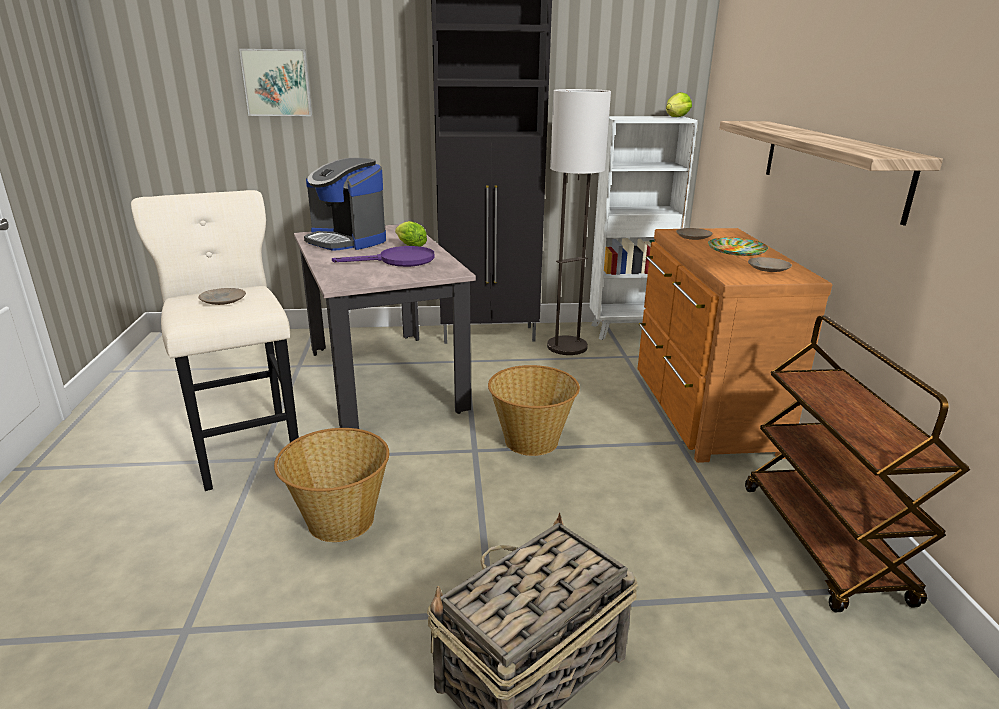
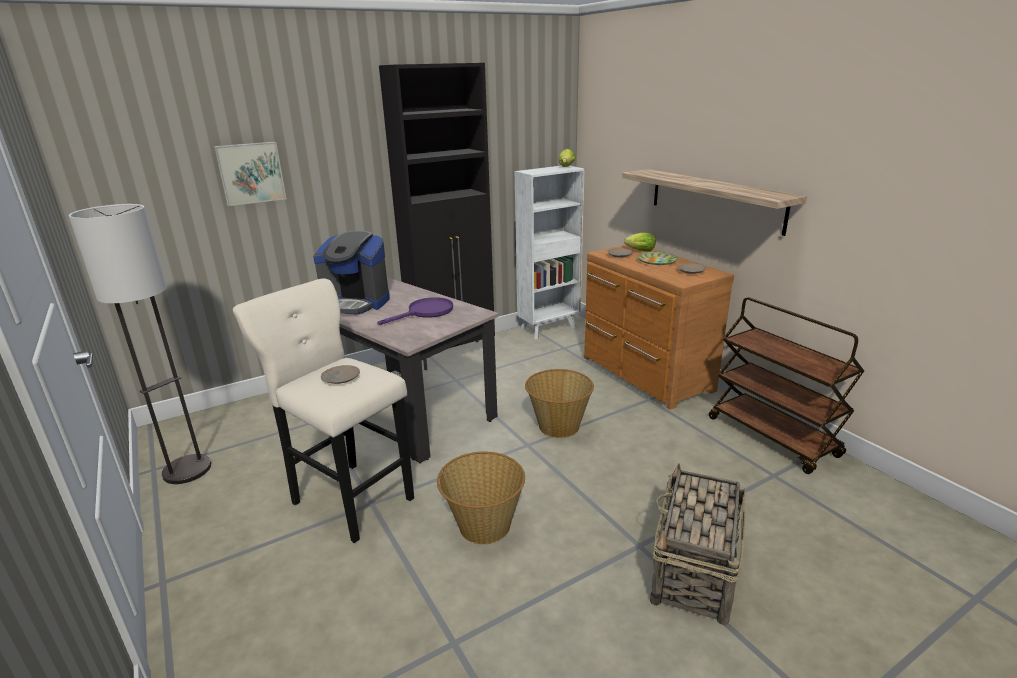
camera: 25 degrees left, 0 degrees up
lettuce [395,221,427,247] -> lettuce moved to [624,233,656,252]
floor lamp [547,89,611,355] -> floor lamp moved to [69,204,211,484]

